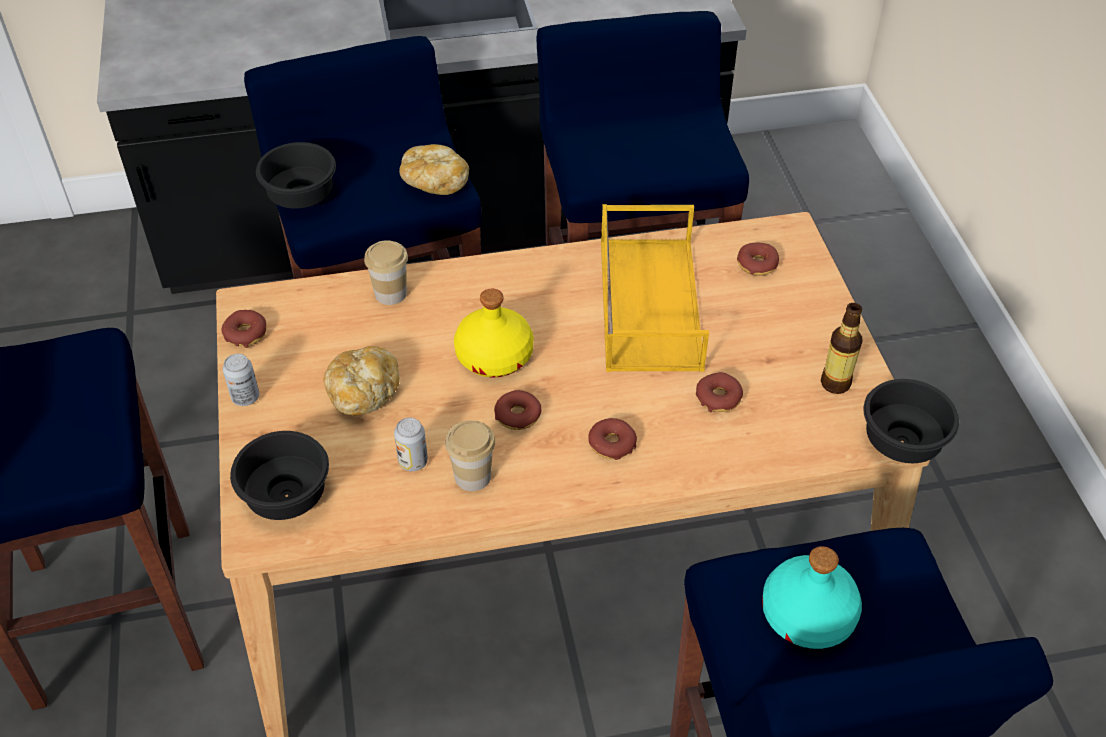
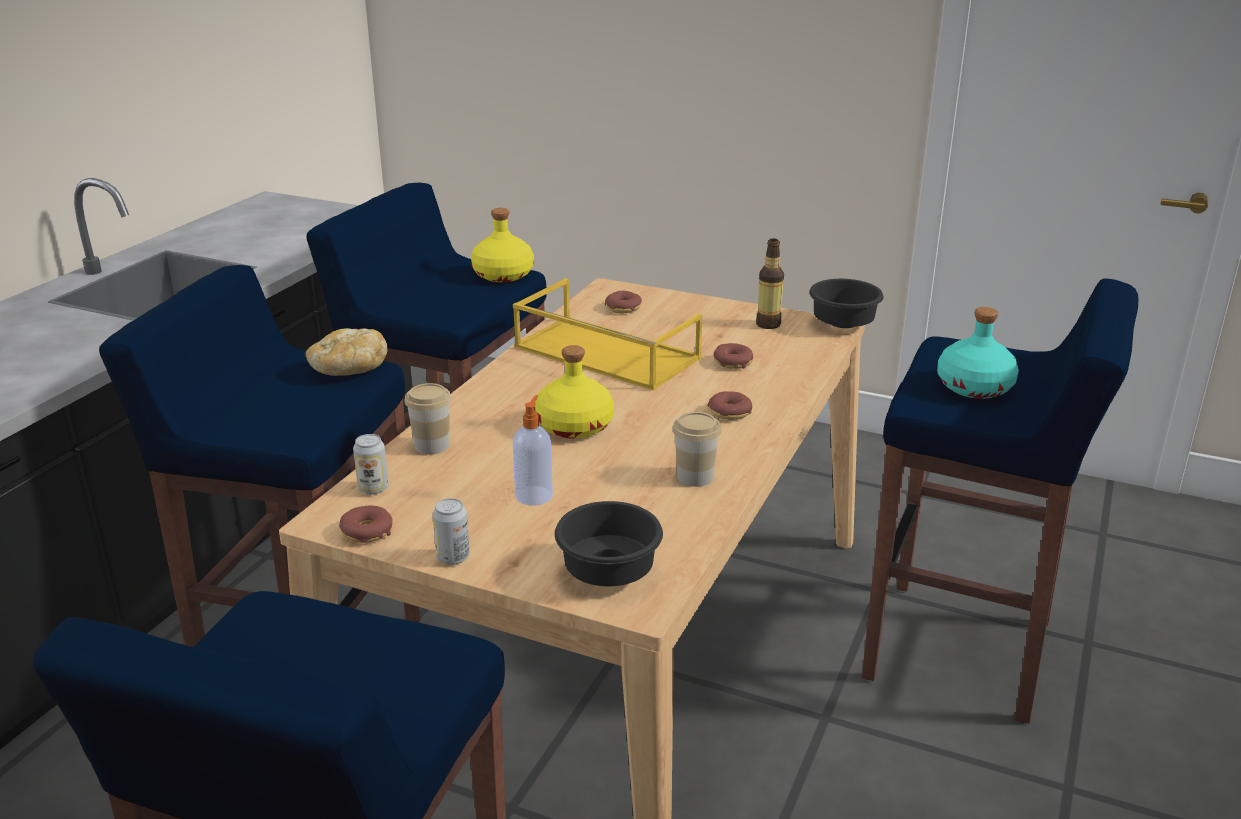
camera: 55 degrees left, 20 degrees down
black bowl [256,142,336,209] -> none
bread [324,346,400,415] -> soap dispenser [513,395,553,505]
can [394,417,428,471] -> can moved to [353,434,389,495]
donut [494,390,542,430] -> none
none -> yellow bottle [471,208,534,282]

